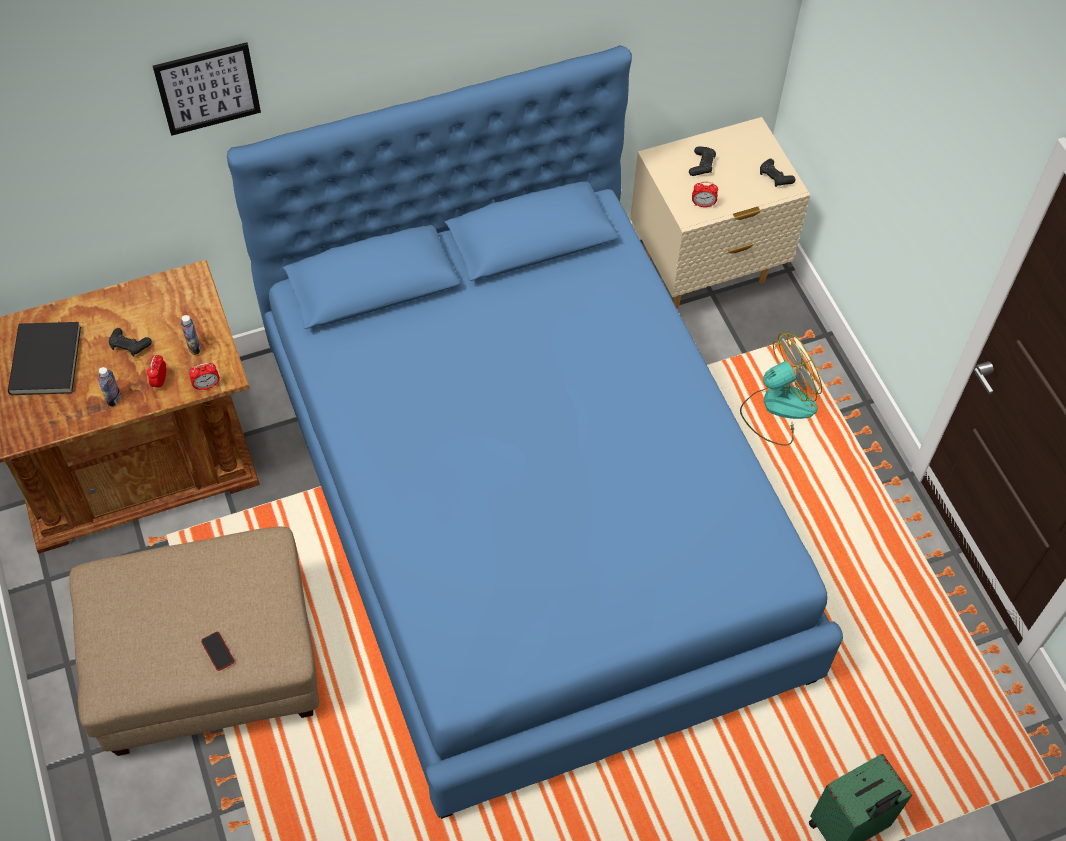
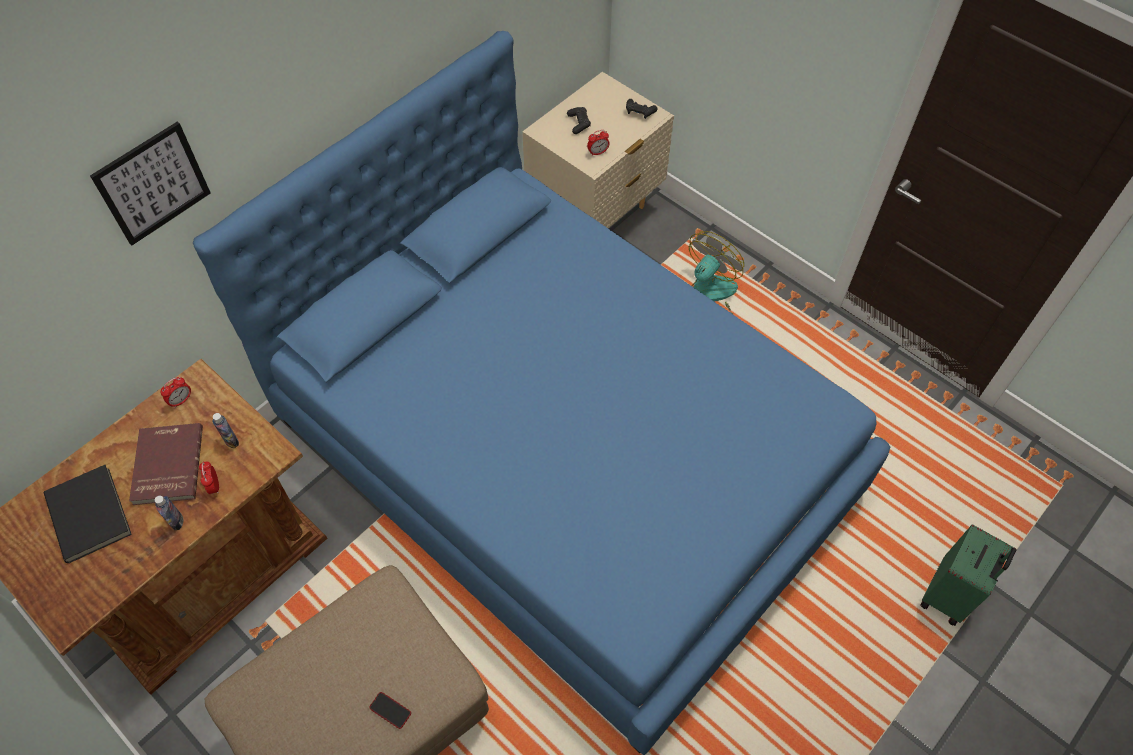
camera: 25 degrees left, 0 degrees up
black game controller [109,328,152,356] -> red book [129,423,203,505]
alarm clock [189,363,220,391] -> alarm clock moved to [160,377,191,408]

